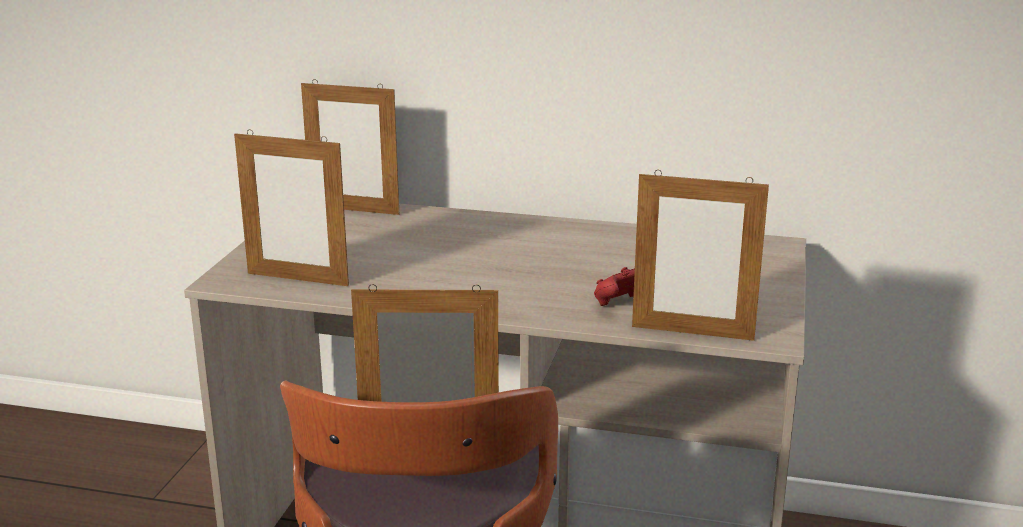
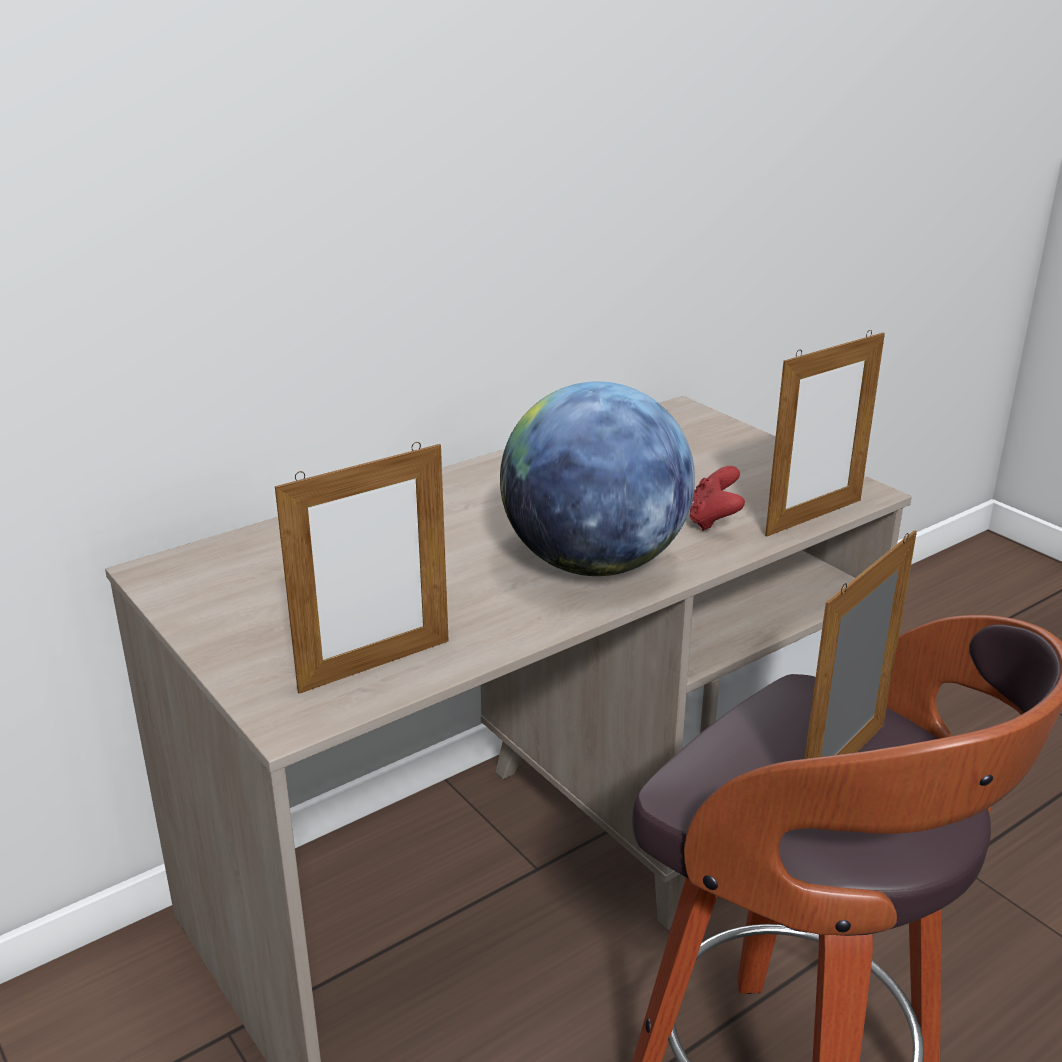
camera: 50 degrees left, 5 degrees up
picture frame [301,79,399,215] -> none
none -> globe [500,381,695,576]

